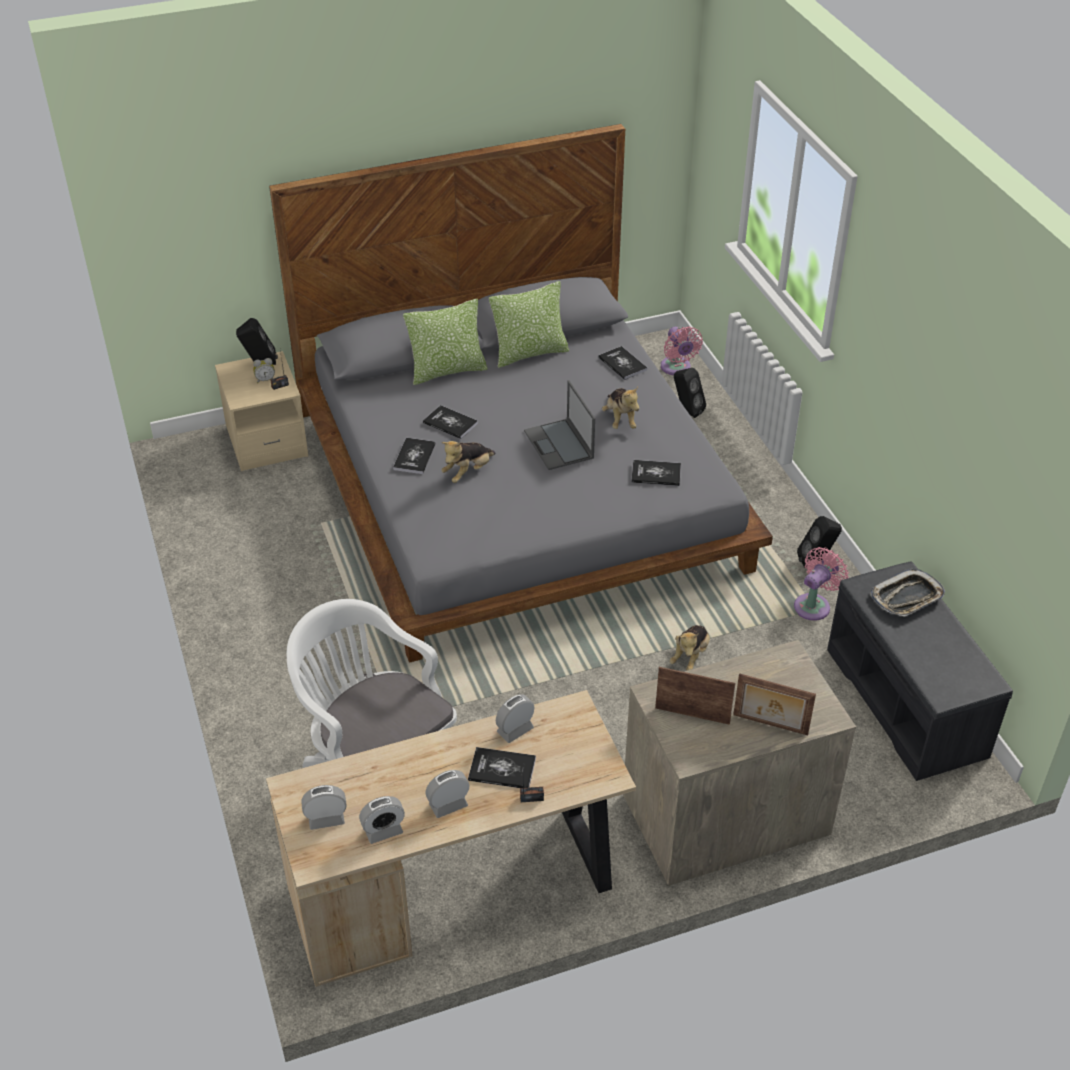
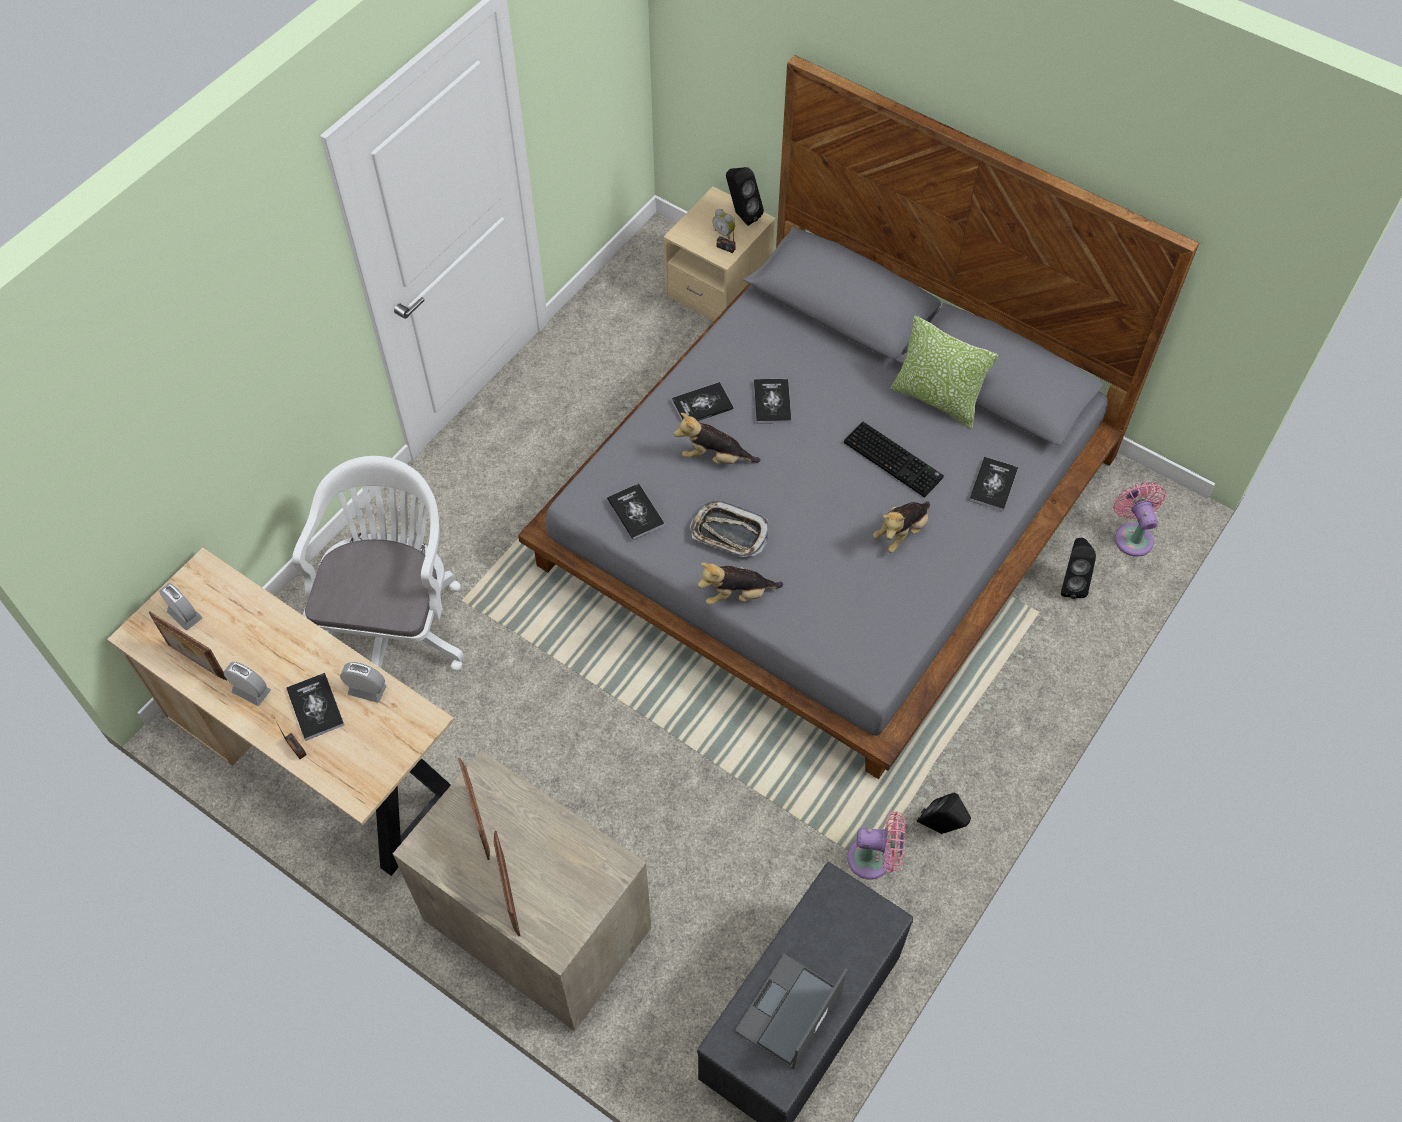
camera: 55 degrees right, 15 degrees up
alarm clock [359,796,405,844] -> picture frame [149,611,227,681]
pillow [403,299,488,385] -> none
laptop [524,380,595,470] -> laptop moved to [735,954,848,1070]
book [631,460,681,486] -> book moved to [607,483,665,540]
pink fan [661,327,703,375] -> pink fan turned 135 degrees clockwise [1113,482,1166,557]
plush toy [669,625,710,670] -> plush toy moved to [698,562,783,605]
tray [870,569,945,617] -> tray moved to [690,501,768,557]
none -> keyboard [844,422,944,497]

